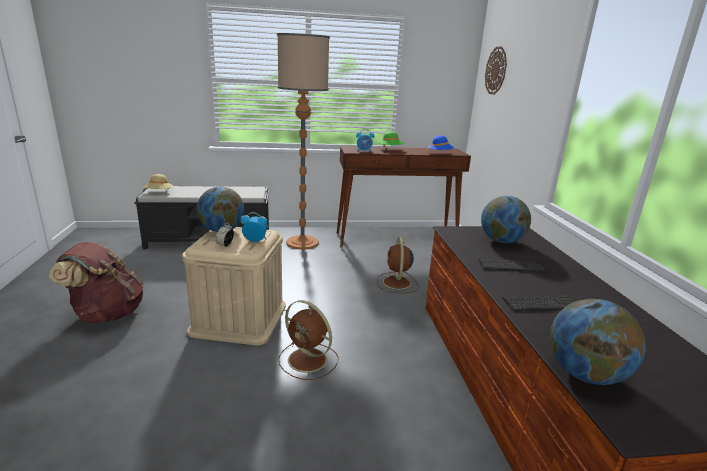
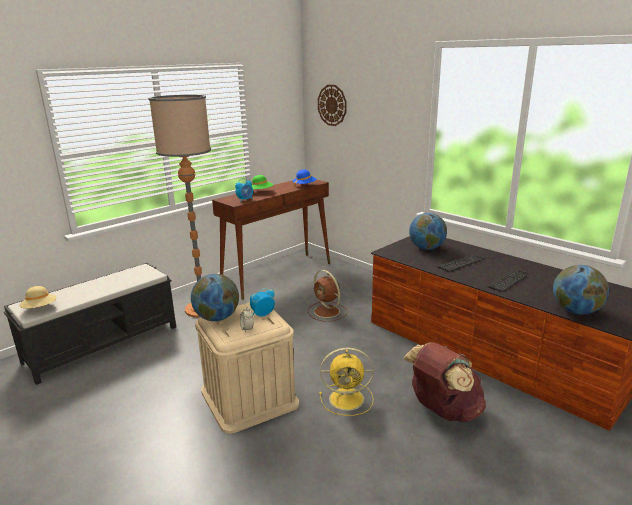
camera: 35 degrees left, 0 degrees up
brown backpack [49,242,144,323] -> brown backpack moved to [403,342,486,422]
brown fan [278,300,339,380] -> yellow fan [319,348,374,416]

